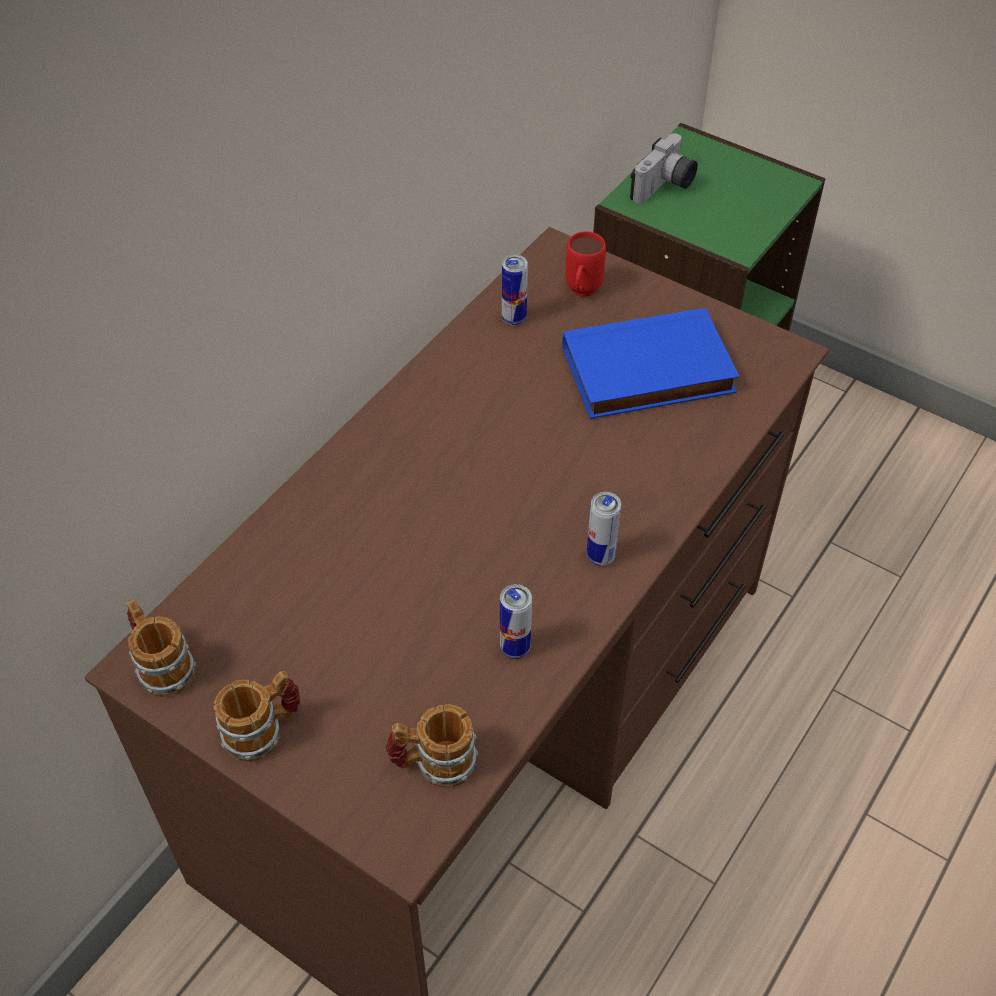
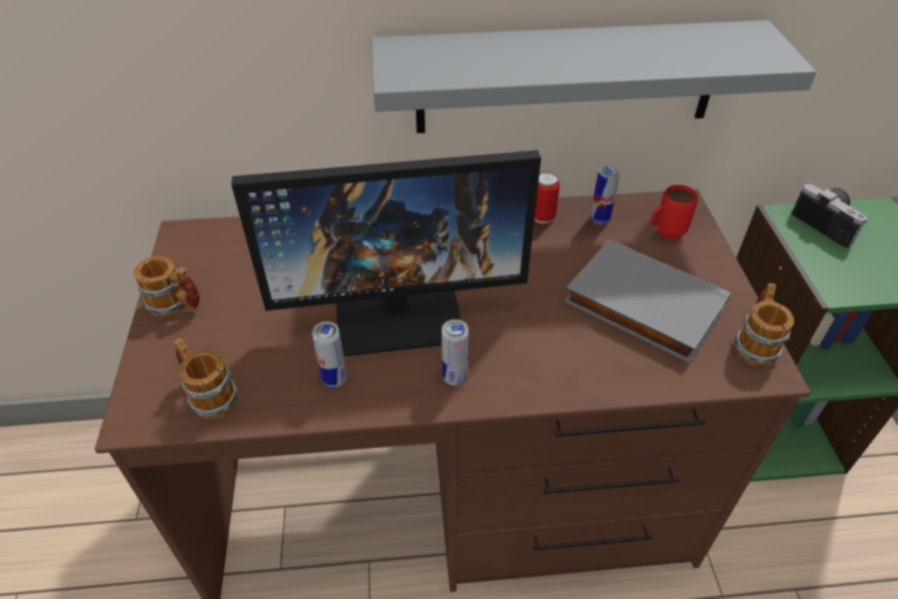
camera: 50 degrees right, 5 degrees down
mug [126,599,196,697] -> mug moved to [734,283,794,366]
blue book [562,308,740,419] -> grey book [564,239,731,363]
camera [630,133,698,203] -> camera turned 120 degrees counterclockwise [791,184,867,247]
none -> monitor [231,150,541,356]
none -> grey shelf [371,20,816,133]
none -> can [534,172,560,224]

